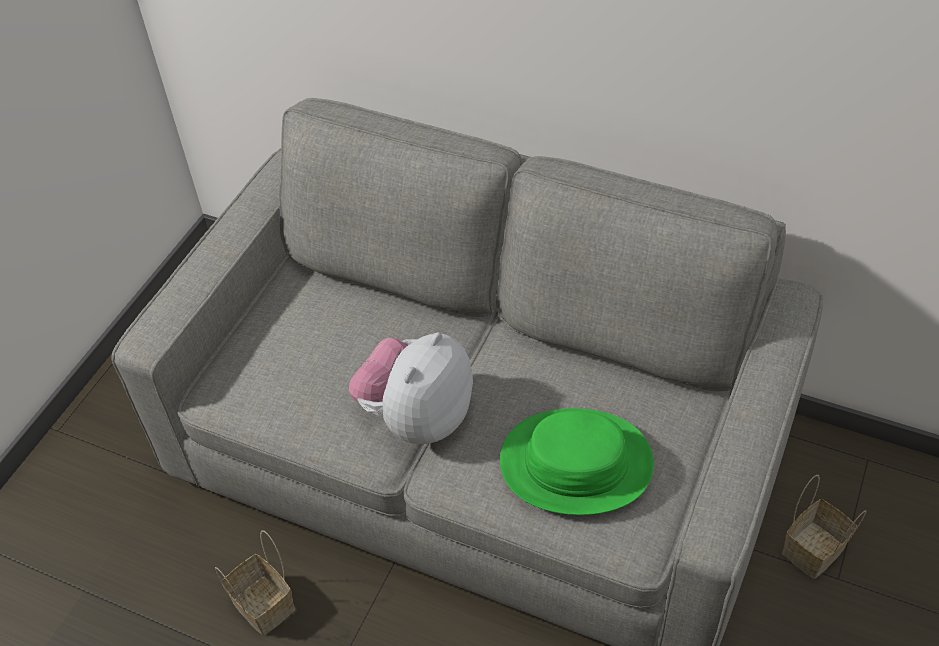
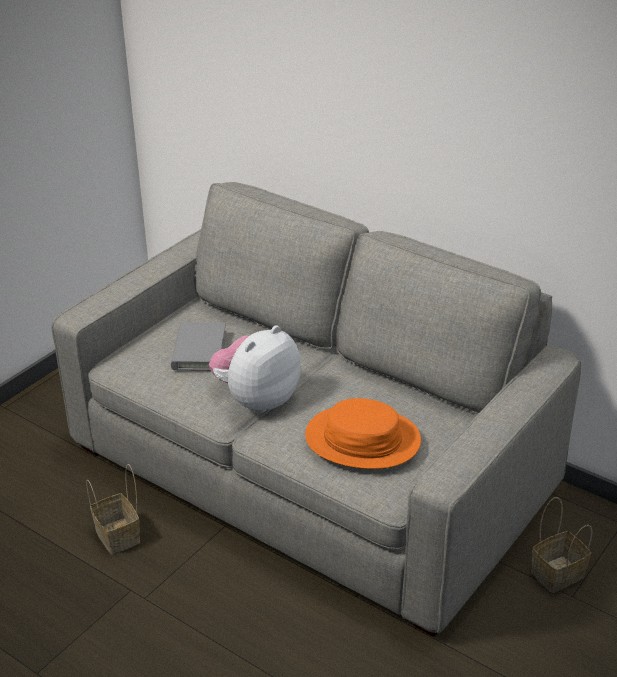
camera: 10 degrees right, 15 degrees down
green hat [500,408,654,515] -> orange hat [305,398,421,469]
none -> grey book [171,322,226,371]

